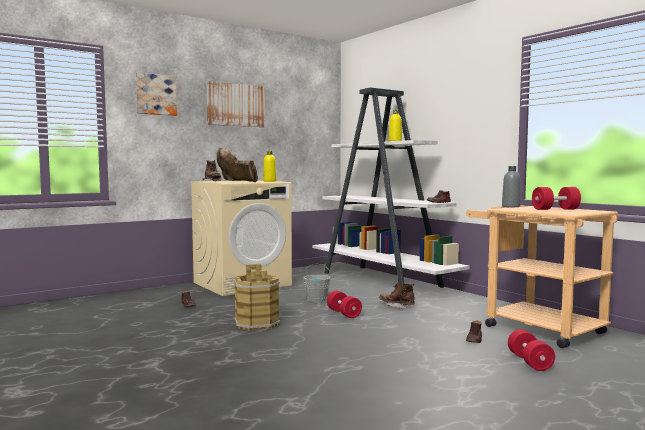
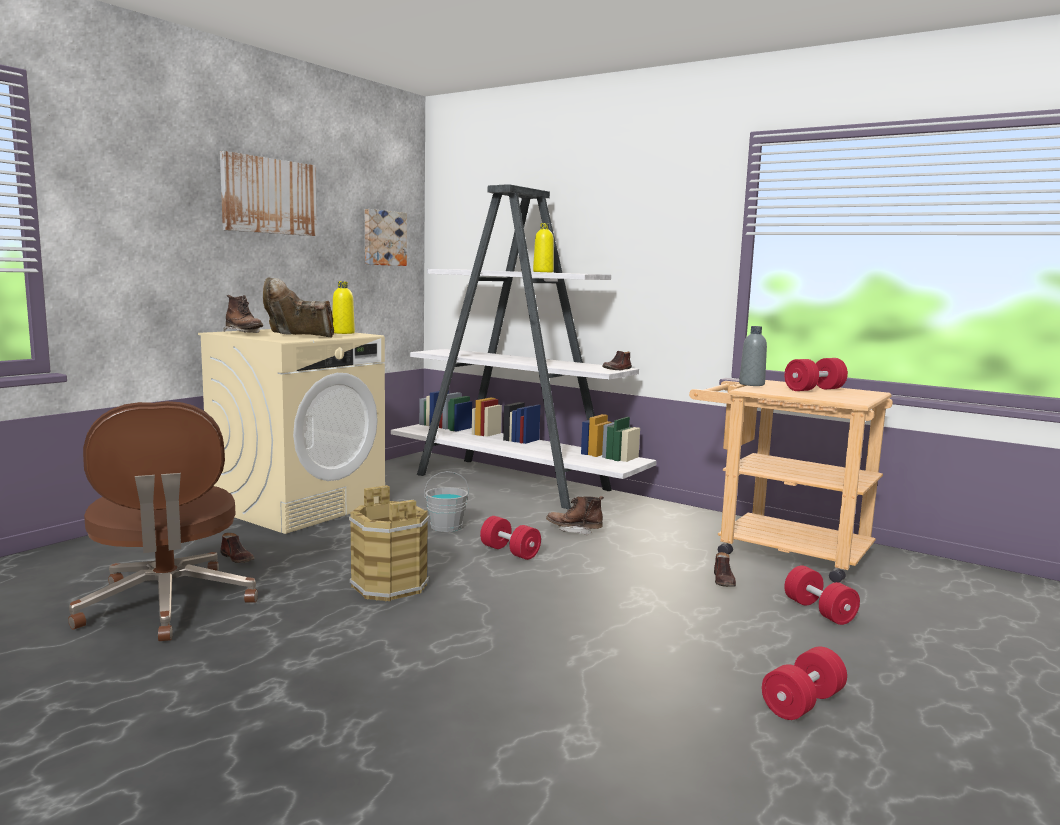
camera: 20 degrees left, 5 degrees up
picture [136,72,177,116] -> picture moved to [365,209,407,266]
none -> brown office chair [68,401,258,641]
none -> red dumbbell [762,646,847,720]

